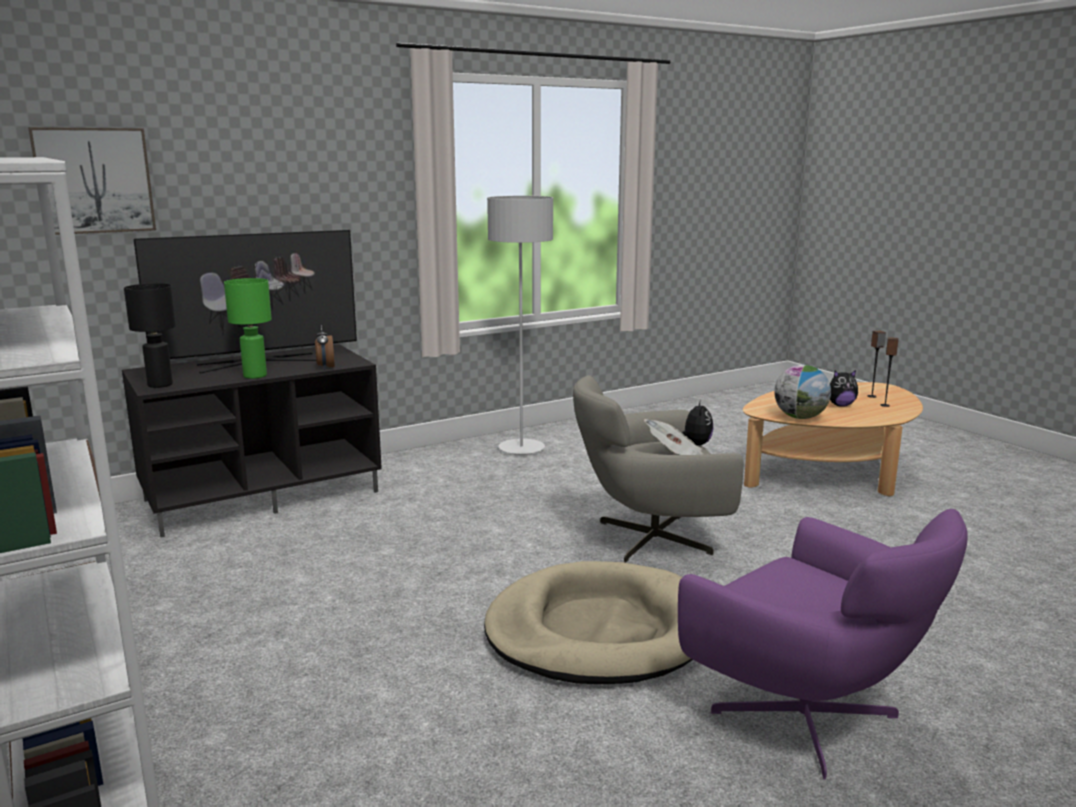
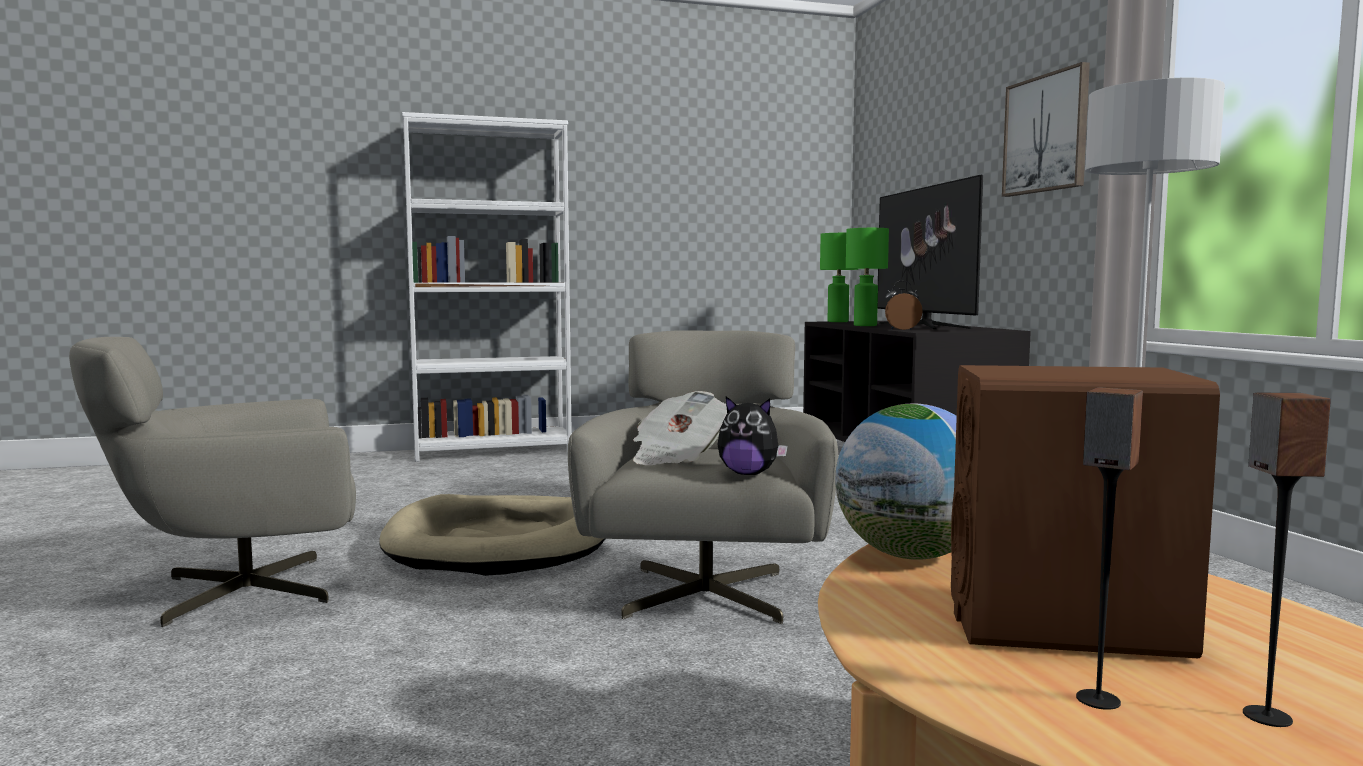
camera: 105 degrees right, 10 degrees down
picture [28,127,156,235] -> picture moved to [1002,62,1090,197]
black table lamp [124,283,176,388] -> green table lamp [820,233,858,322]
purple armchair [678,509,968,779] -> grey armchair [69,337,356,627]
plush toy [830,370,858,407] -> brown speaker [951,365,1220,658]

